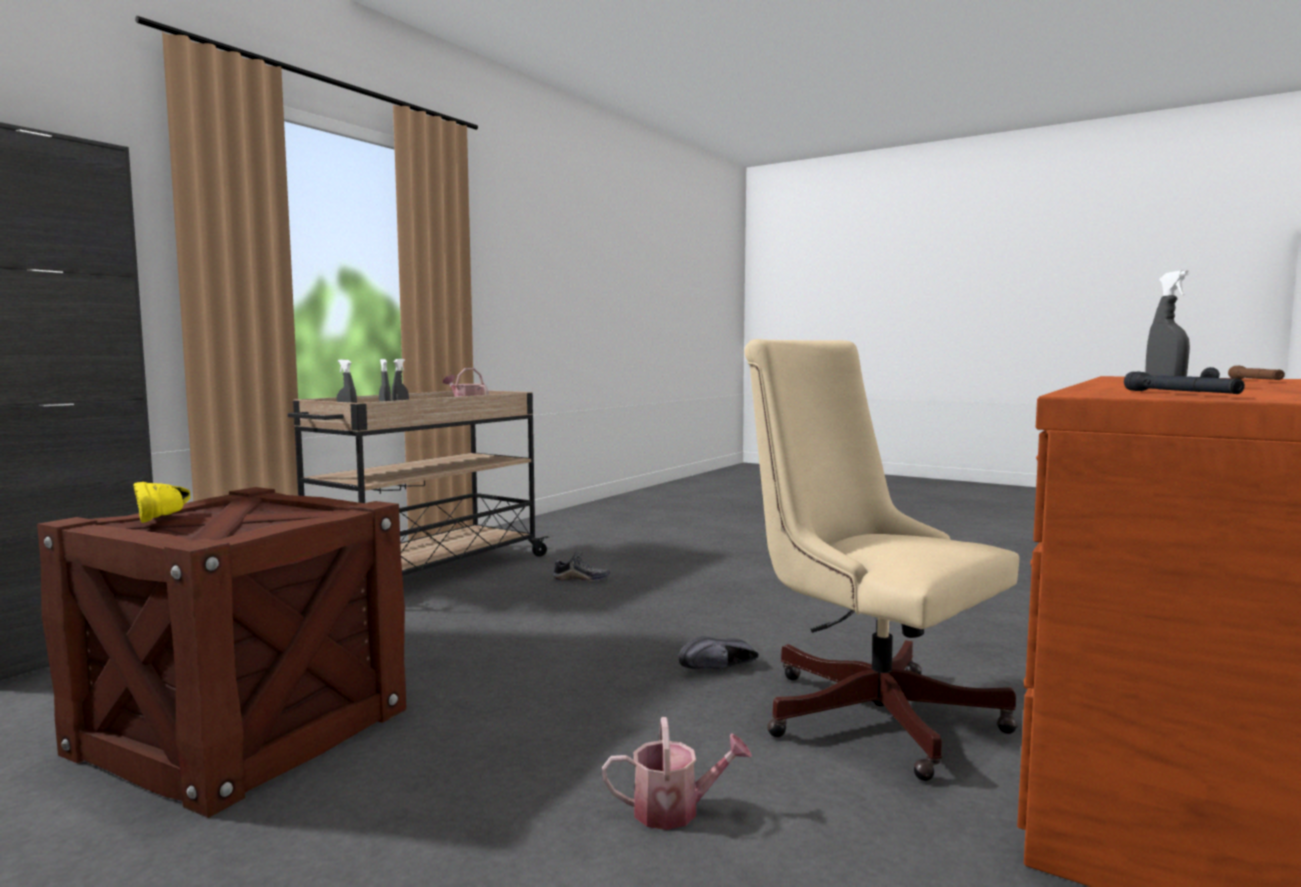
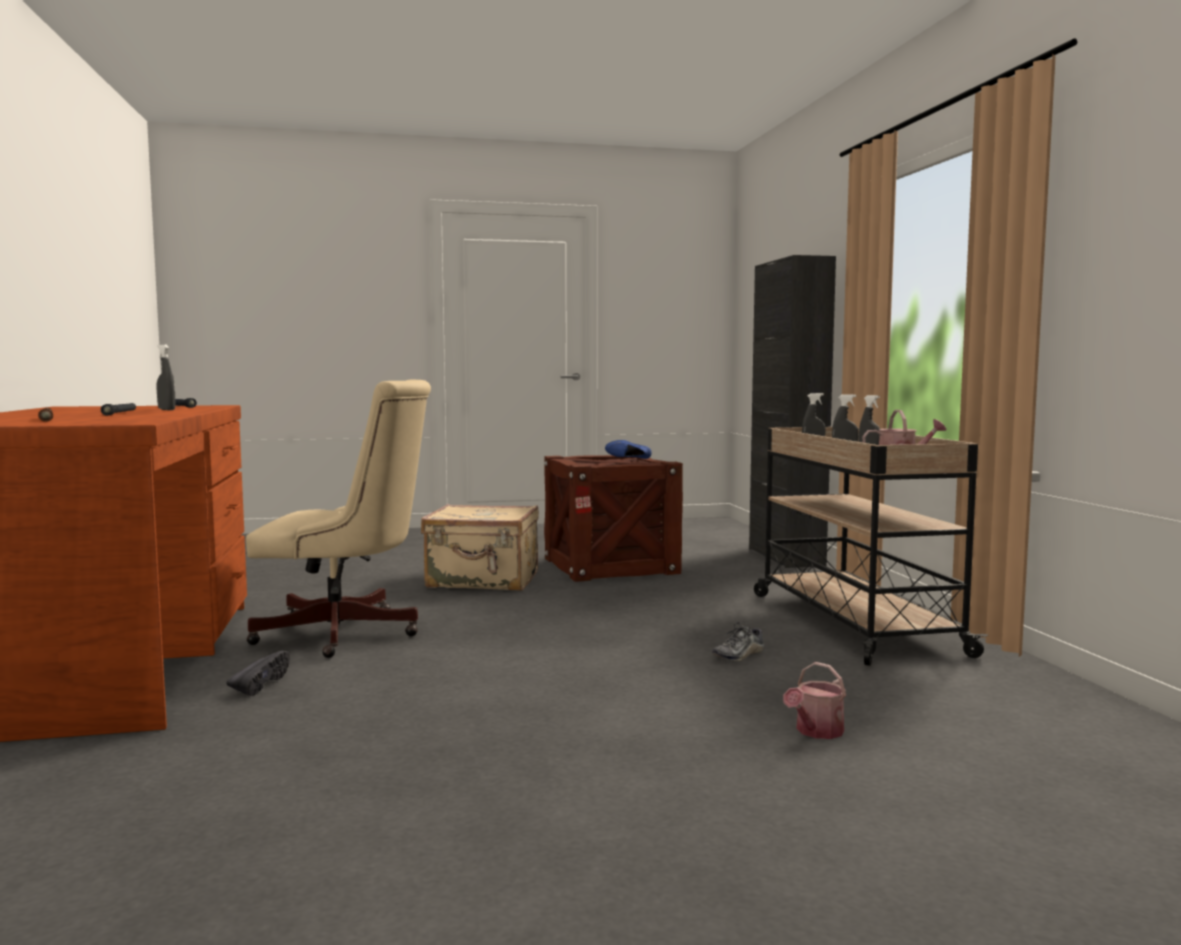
camera: 135 degrees right, 0 degrees up
yellow shoe [134,482,190,523] -> blue shoe [605,440,652,459]
watering can [602,717,752,830] -> watering can moved to [783,662,846,739]
black shoe [678,636,759,669] -> black shoe moved to [226,651,290,696]
none -> beige suitcase [421,504,539,591]

